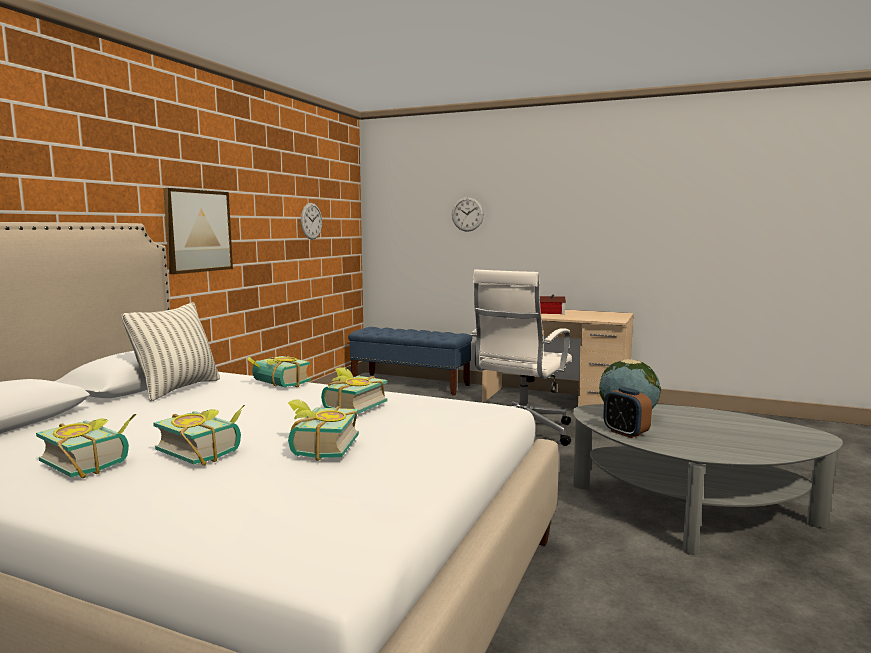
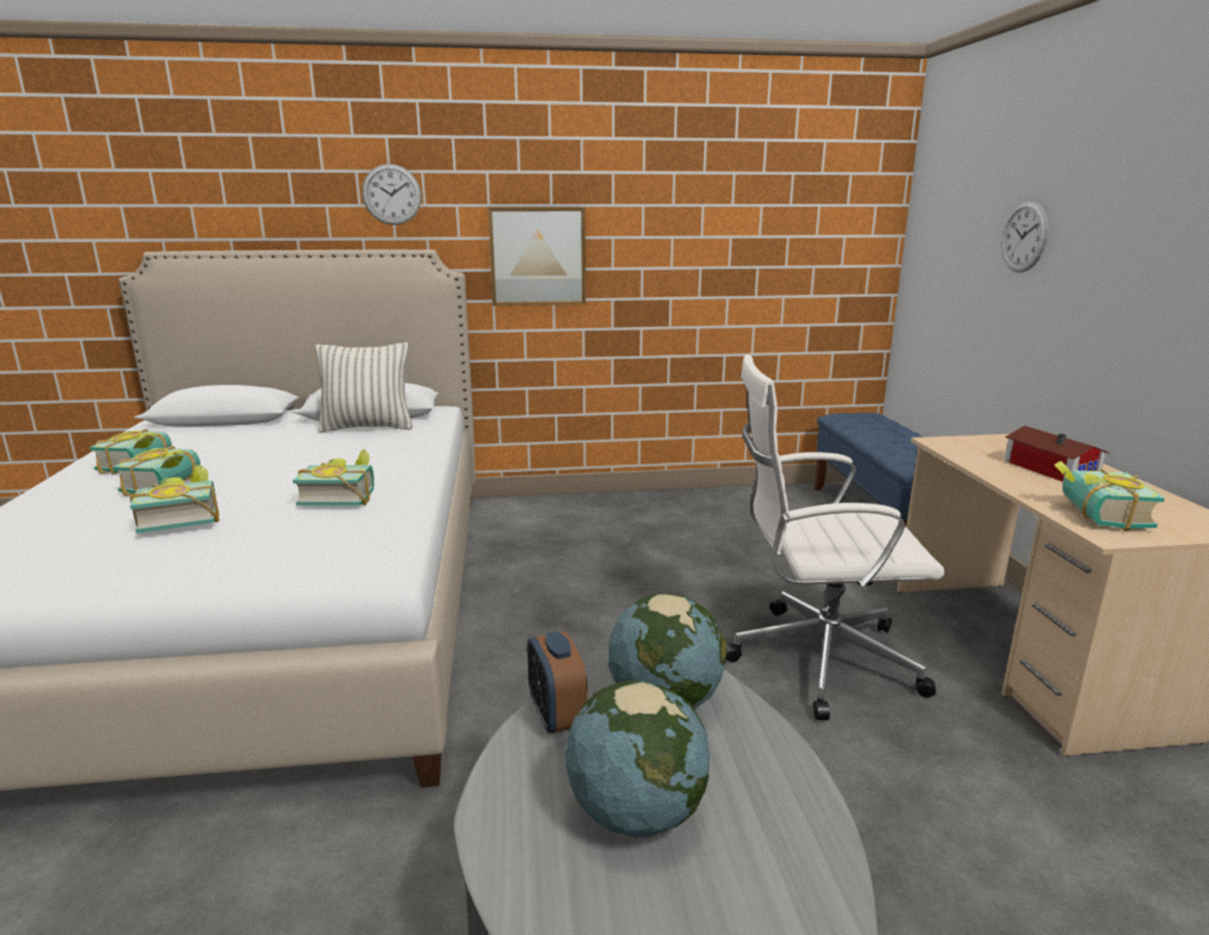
camera: 60 degrees right, 10 degrees up
book [247,356,311,387] -> book moved to [1054,461,1165,532]
wall clock [301,203,322,240] -> wall clock moved to [362,164,421,225]
alarm clock [603,387,652,438] -> alarm clock turned 45 degrees counterclockwise [527,631,588,734]
none -> globe [566,680,710,837]

